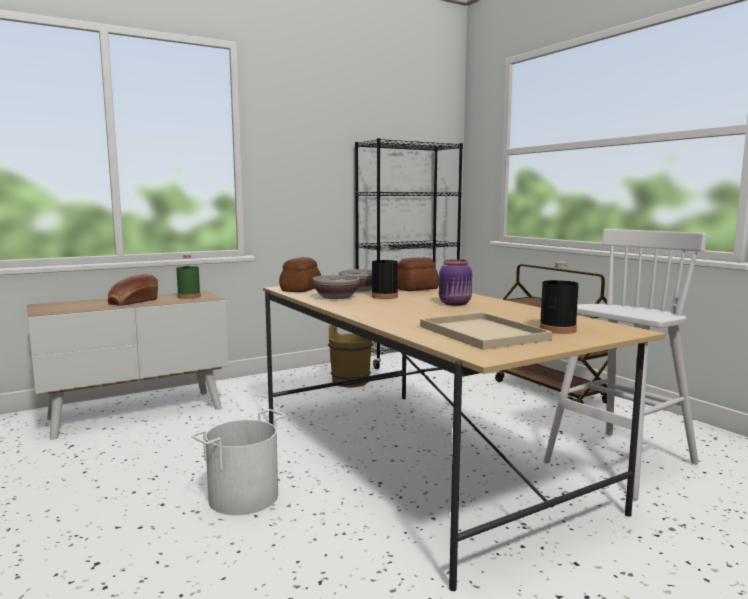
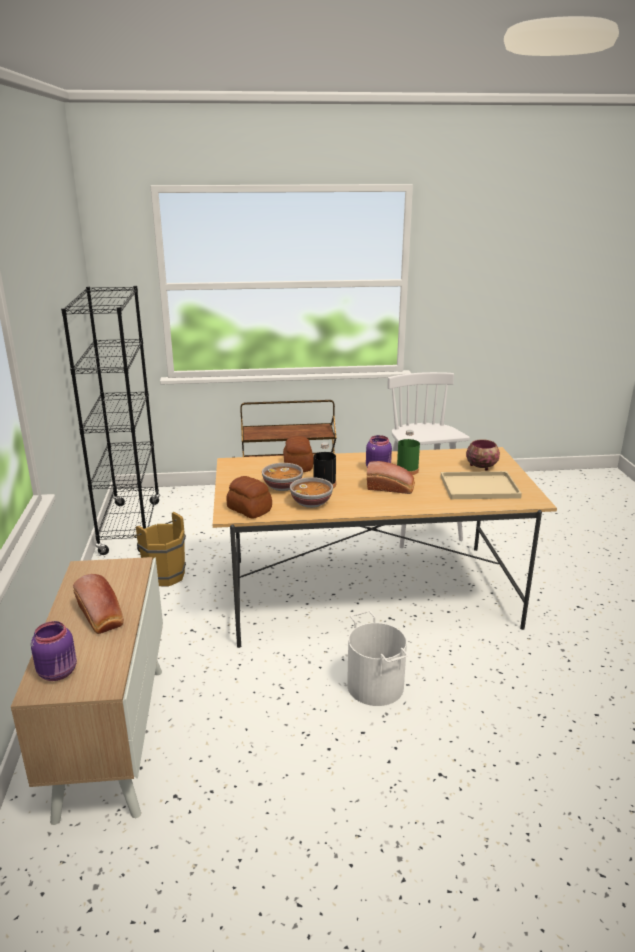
camera: 65 degrees left, 15 degrees up
green bottle [176,254,201,299] -> green bottle moved to [397,430,420,475]
black bottle [540,262,579,334] -> bowl [466,439,500,471]
none -> purple jar [31,621,77,681]
none -> bread [367,461,415,494]

